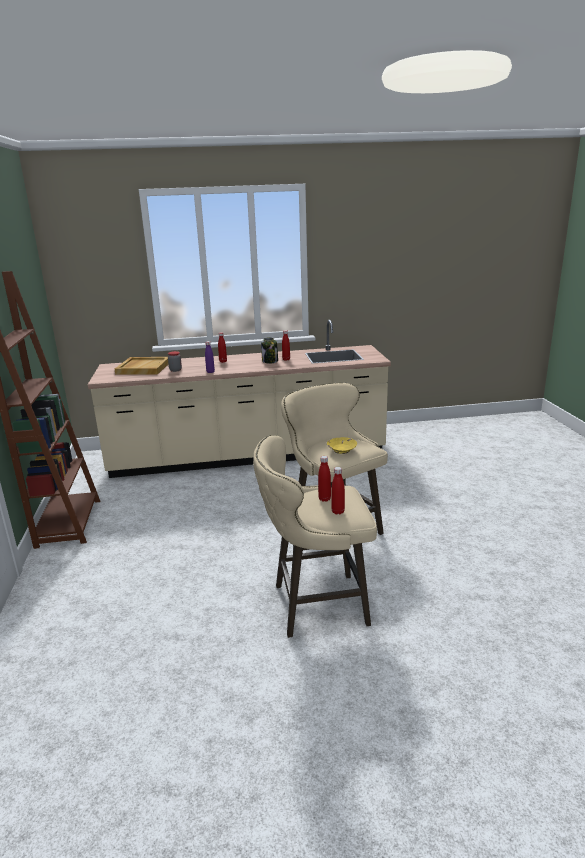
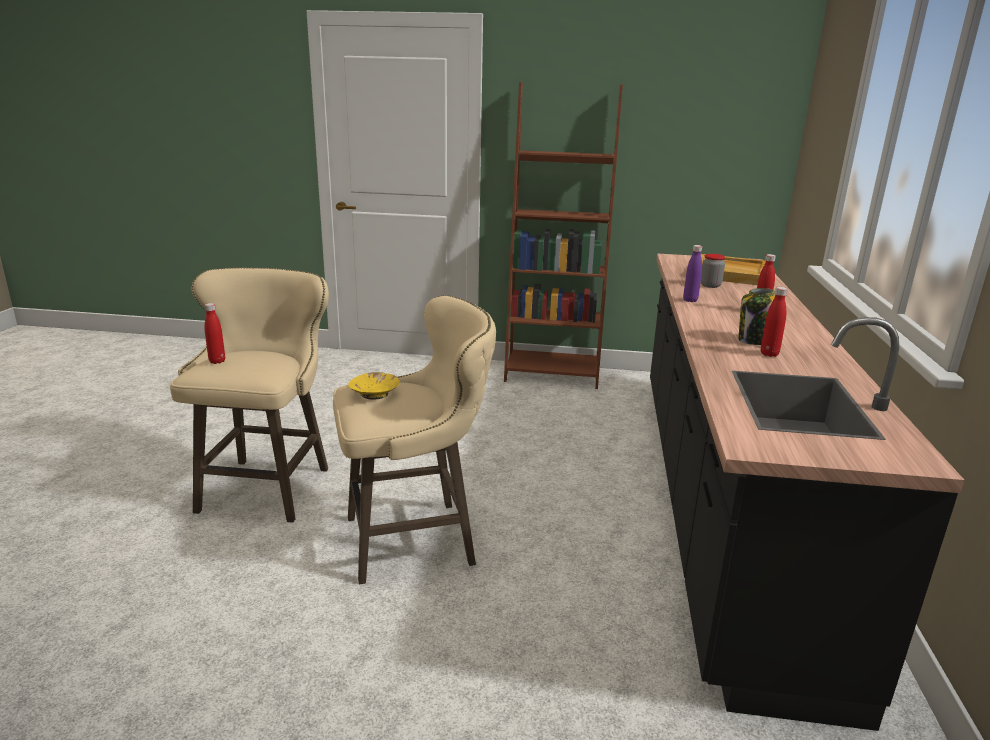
camera: 105 degrees right, 0 degrees up
beige counter [88,320,391,478] -> black counter [650,254,965,731]
red bottle [318,456,331,502] -> none

